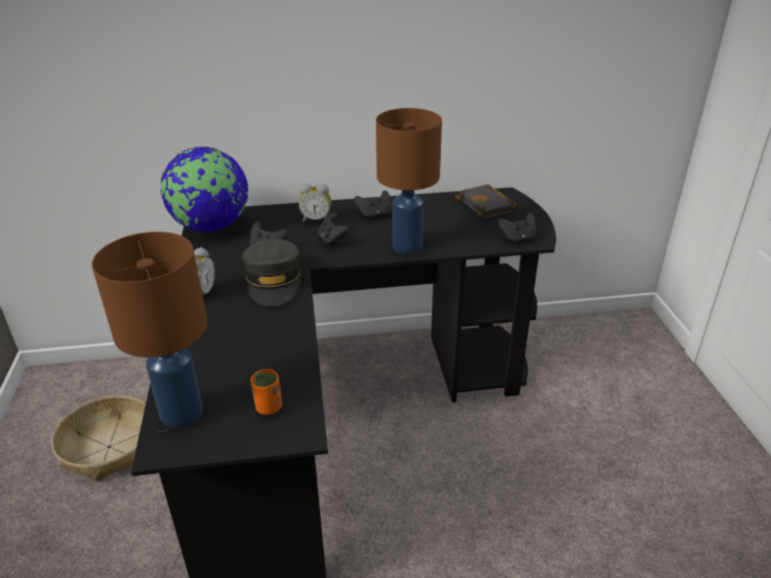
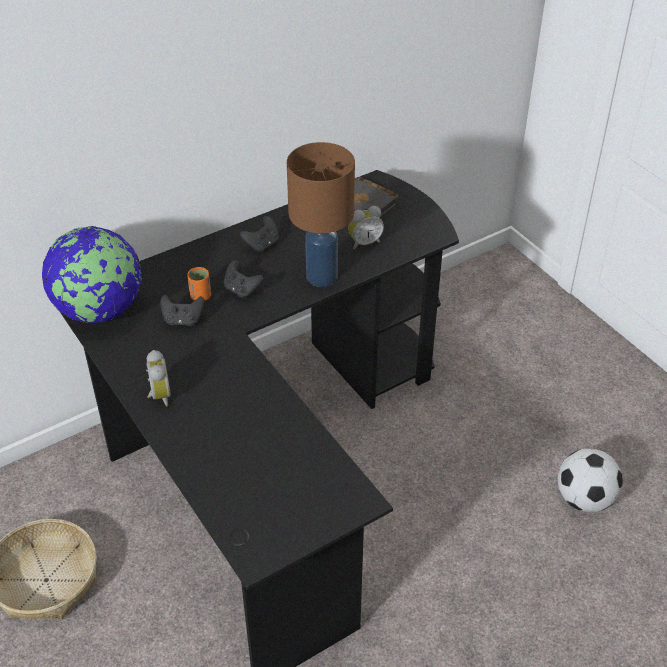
camera: 25 degrees left, 10 degrees up
brown table lamp [92,232,207,428] -> none
grey cap [243,239,301,307] -> none
orange cup [251,369,282,415] -> orange cup moved to [187,267,211,301]
alarm clock [299,183,331,222] -> alarm clock moved to [348,206,384,250]
black game controller [497,213,536,243] -> none
none -> football [557,449,623,512]

